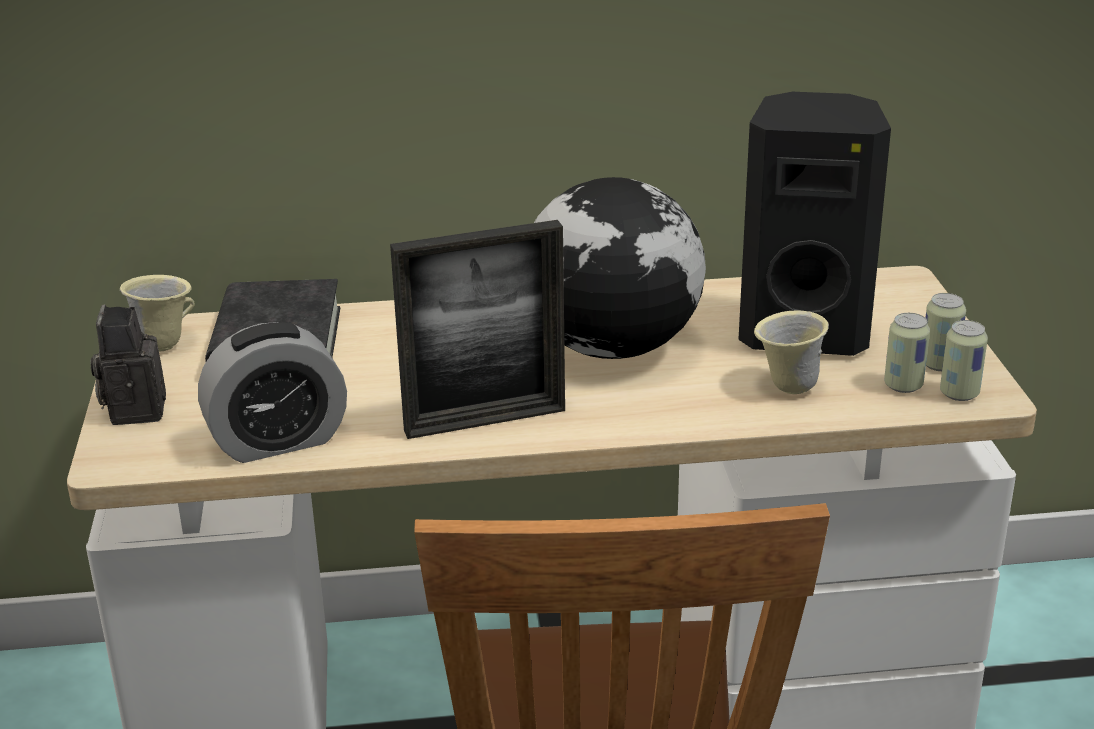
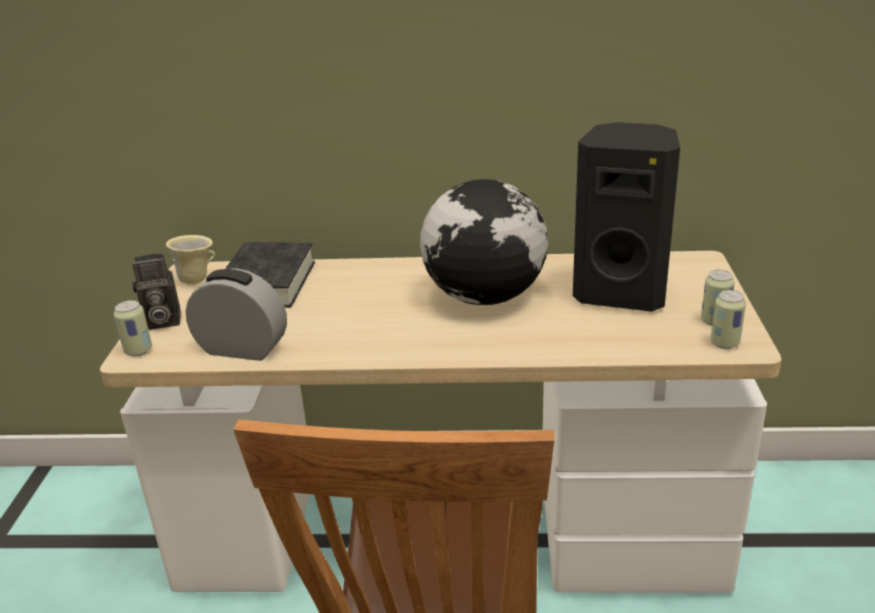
camera: 10 degrees right, 0 degrees up
camera [91,304,166,425] -> camera turned 105 degrees counterclockwise [132,253,181,330]
alarm clock [198,322,347,463] -> alarm clock turned 150 degrees counterclockwise [186,268,287,361]
picture frame [390,220,565,439] -> none
beige mug [754,310,829,394] -> none
can [884,313,930,393] -> can moved to [114,300,152,356]

